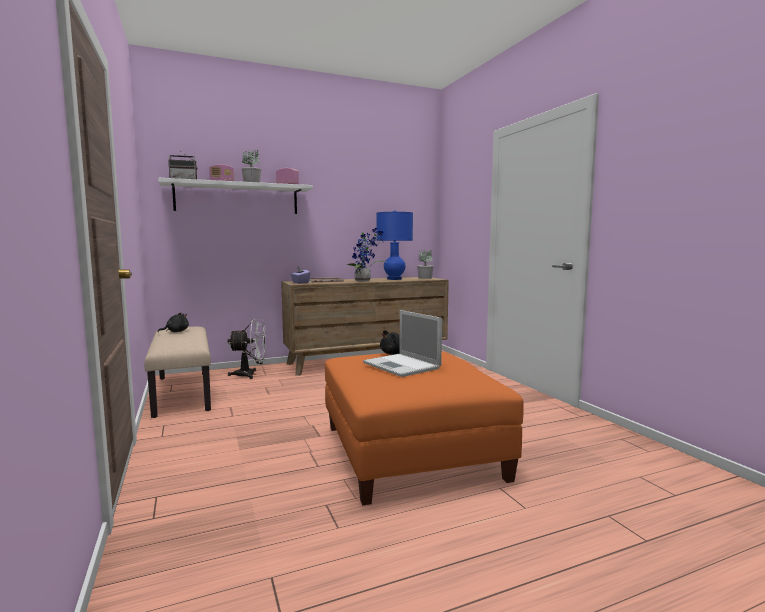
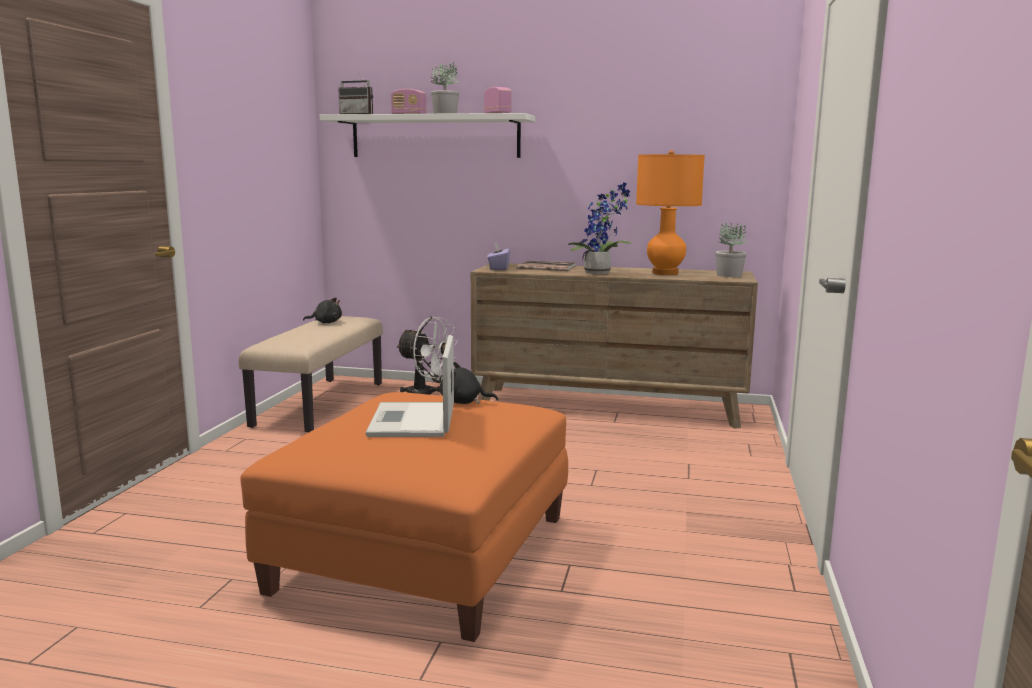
camera: 35 degrees right, 5 degrees up
blue table lamp [376,210,413,280] -> orange table lamp [636,150,705,275]

